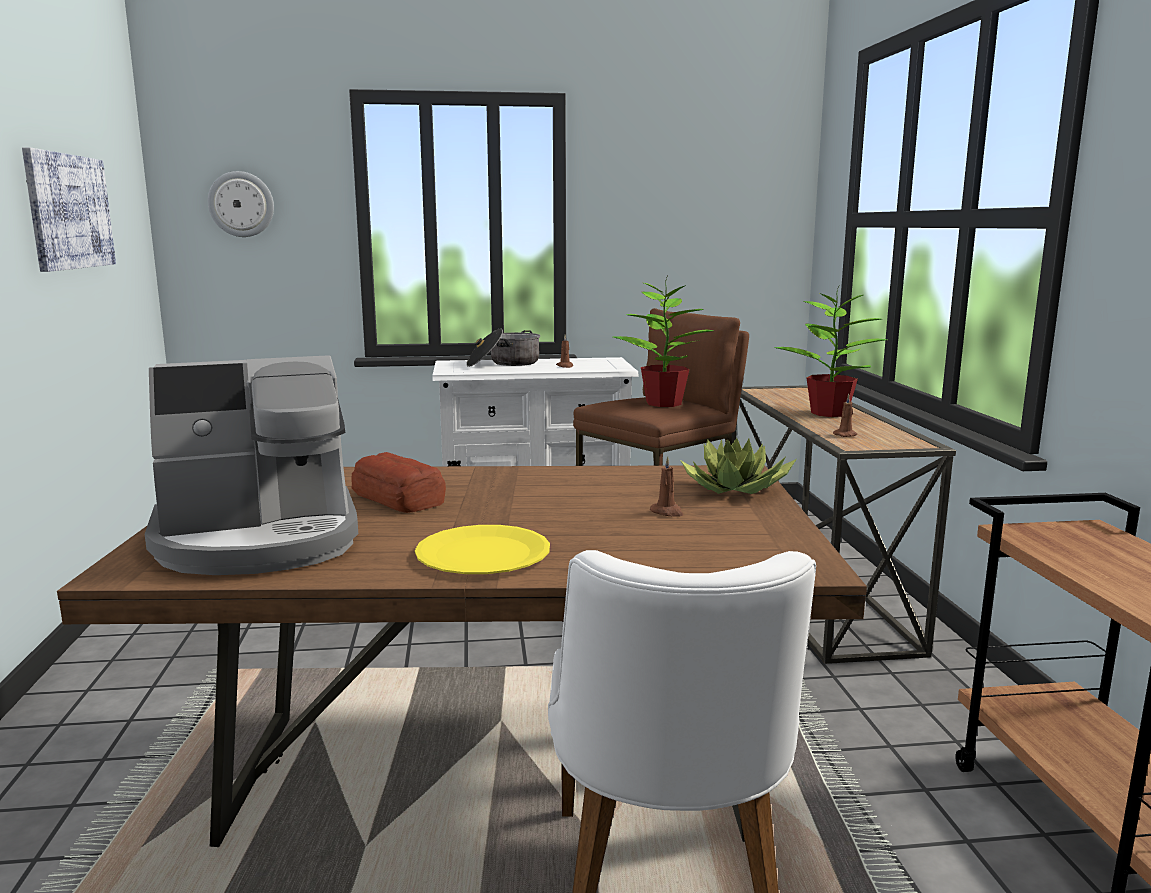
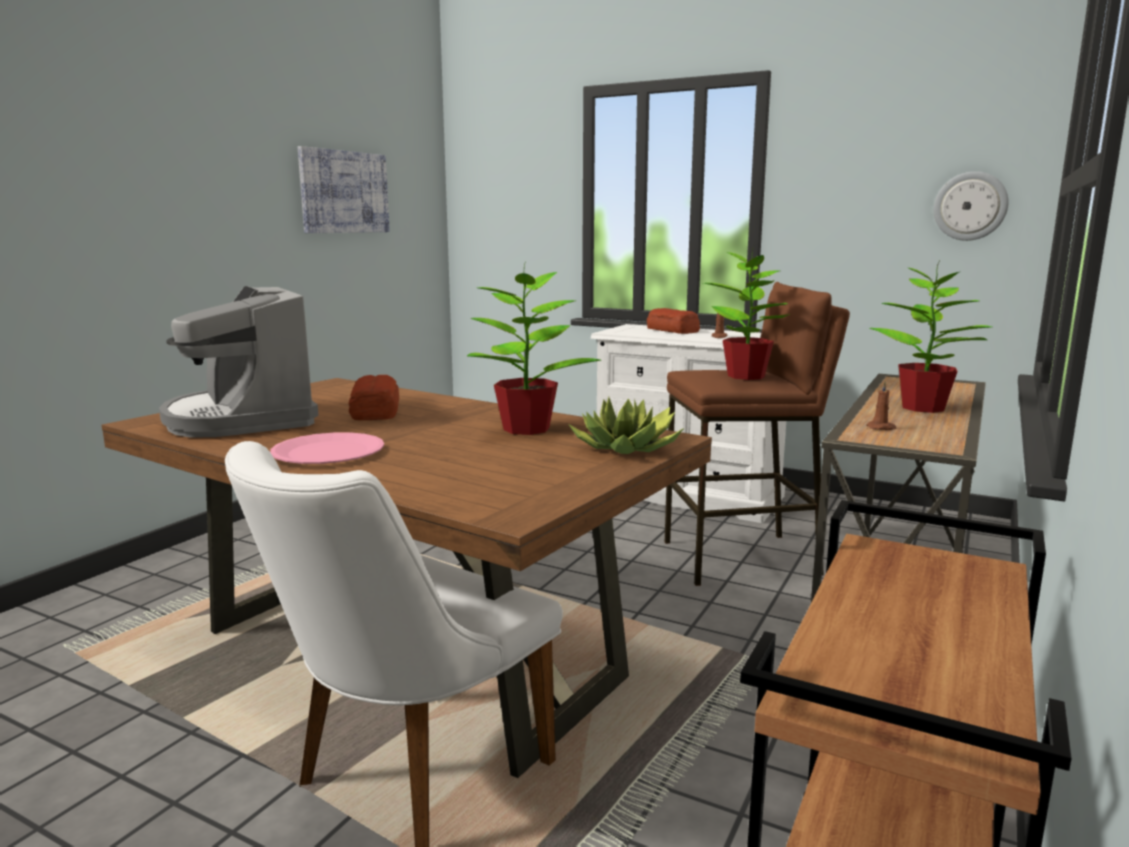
camera: 35 degrees right, 0 degrees up
coffee machine [145,355,358,575] -> coffee machine turned 45 degrees clockwise [159,286,319,438]
wall clock [208,171,274,237] -> wall clock moved to [934,171,1009,241]
yellow plate [415,525,550,574] -> pink plate [270,432,384,464]
cooking pot [466,328,540,367] -> bread [647,308,700,334]
brown candle [650,456,683,517] -> none
none -> potted plant [467,264,601,435]

